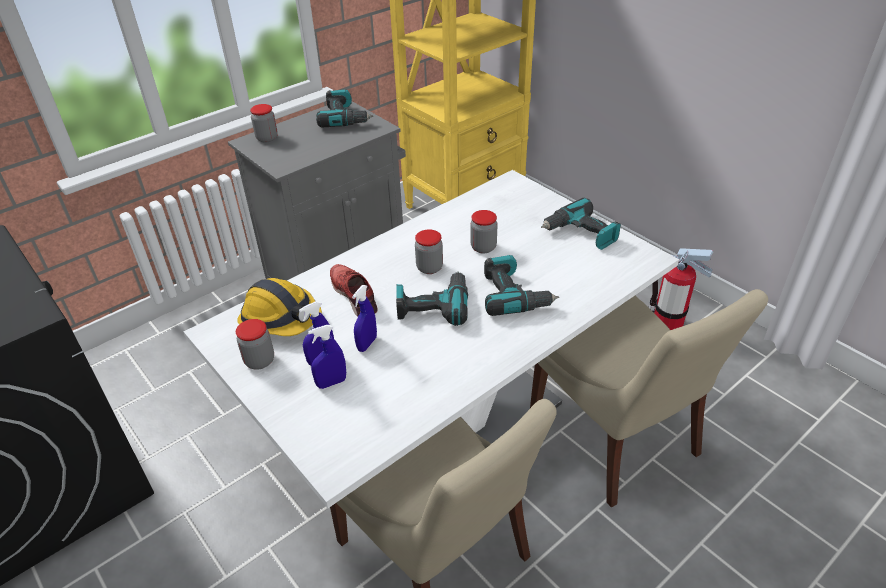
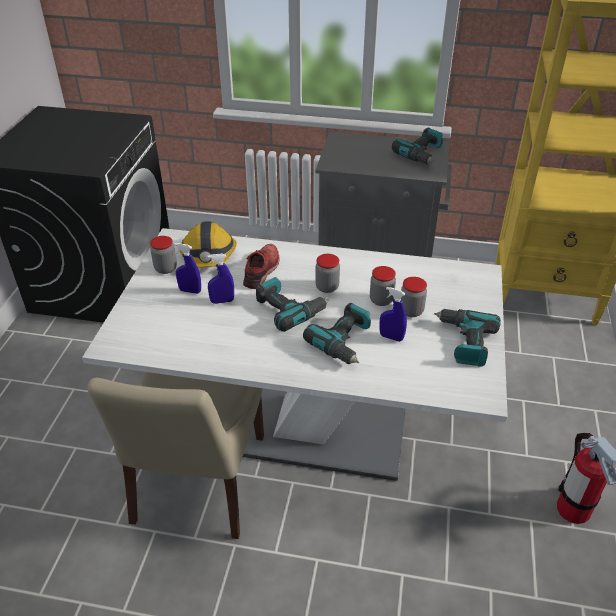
camera: 50 degrees right, 0 degrees up
jar [250,104,278,142] -> jar moved to [401,277,427,317]
blue spray bottle [308,325,346,389] -> blue spray bottle moved to [379,287,407,342]
beige chair [530,289,768,508] -> none

